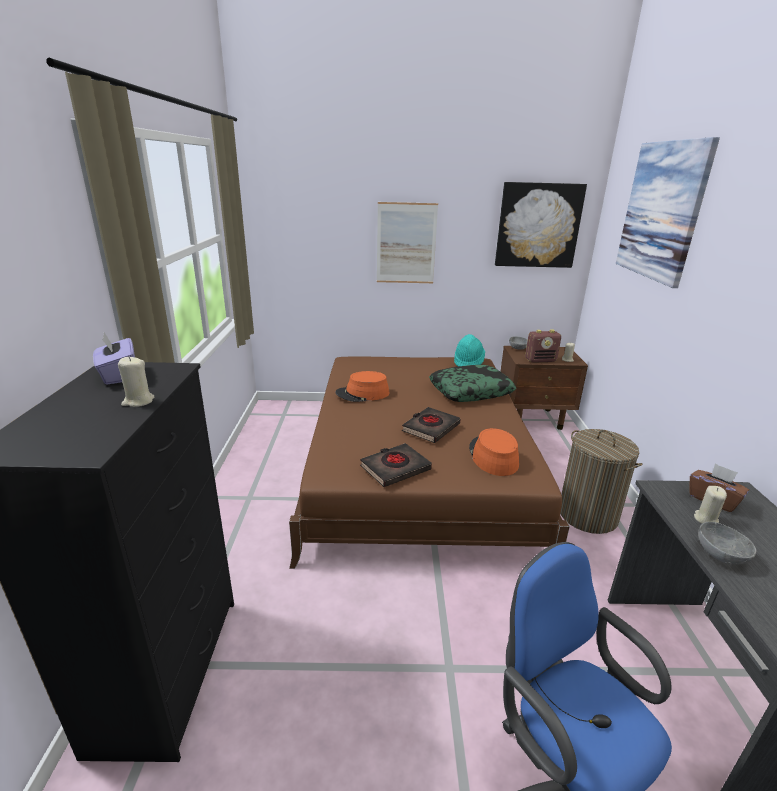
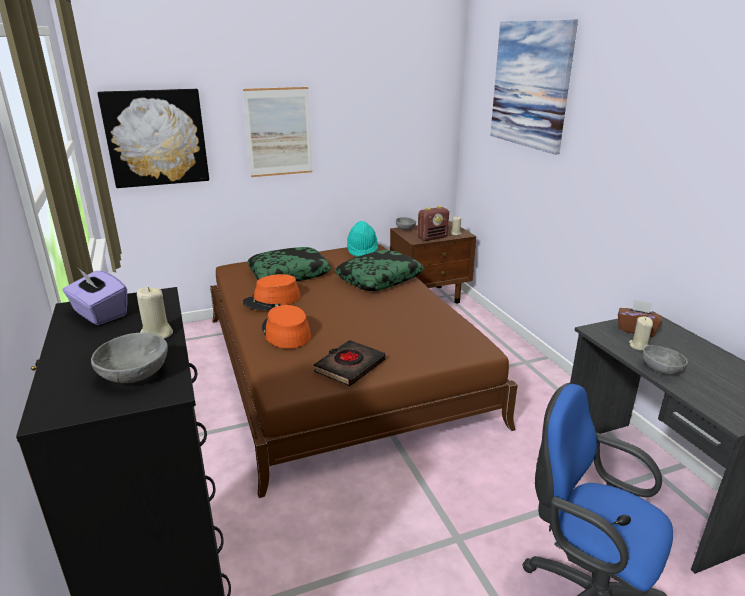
camera: 20 degrees left, 0 degrees up
black book [402,407,460,443] -> none
orange hat [469,428,519,476] -> orange hat moved to [262,305,311,348]
picture [495,182,587,268] -> picture moved to [98,89,209,188]
laundry basket [560,429,643,534] -> none
none -> grey bowl [91,332,168,383]
none -> pillow [247,247,331,281]

